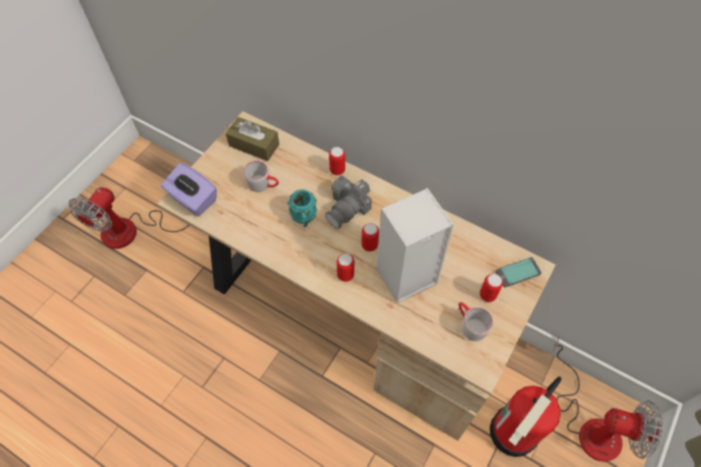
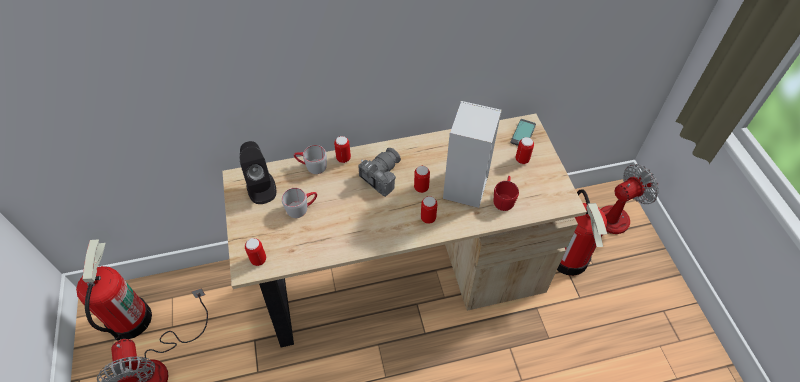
camera: 45 degrees left, 5 degrees down
purple tissue box [161,163,217,216] -> can [245,238,266,266]
brown tissue box [226,117,279,161] -> black speaker [240,141,276,204]
turquoise mug [288,190,317,227] -> none
camera [325,175,372,229] -> camera turned 135 degrees counterclockwise [358,148,401,197]
grey mug [459,302,493,341] -> grey mug moved to [294,145,327,174]
none -> fire extinguisher [76,239,152,341]
none -> red mug [494,176,519,211]

